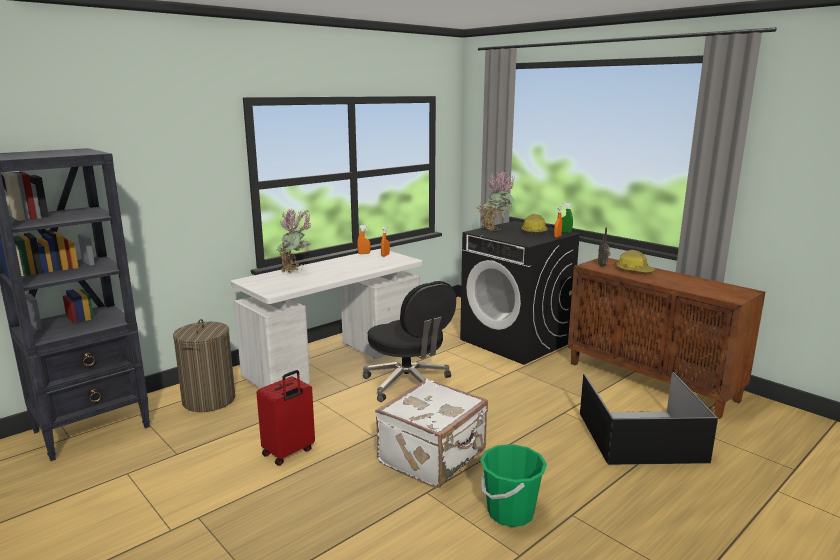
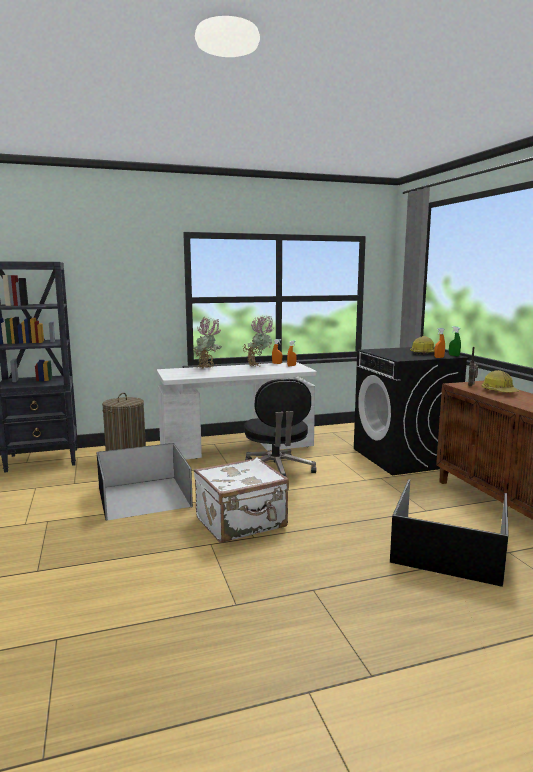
camera: 25 degrees right, 5 degrees down
red suitcase [257,370,315,466] -> black storage box [97,443,193,521]
potted plant [477,171,514,232] -> potted plant moved to [243,316,273,367]
green bucket [480,444,547,527] -> none

